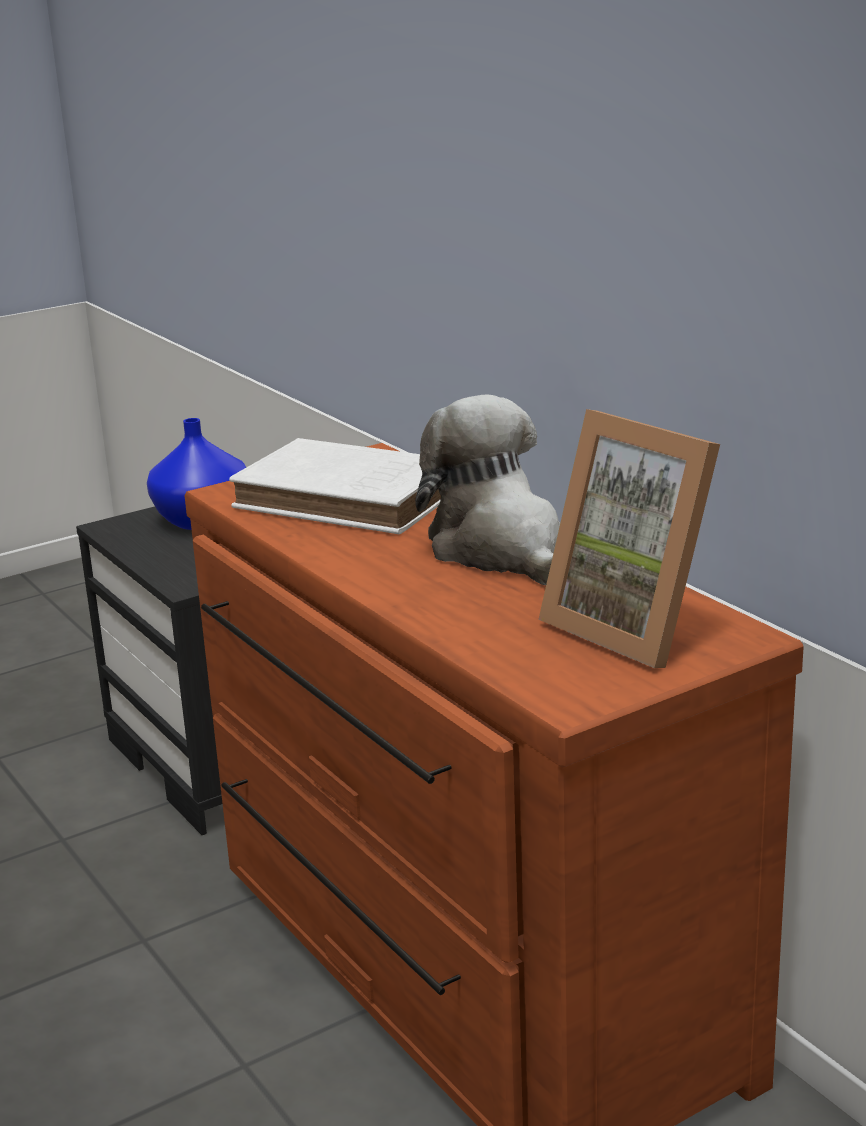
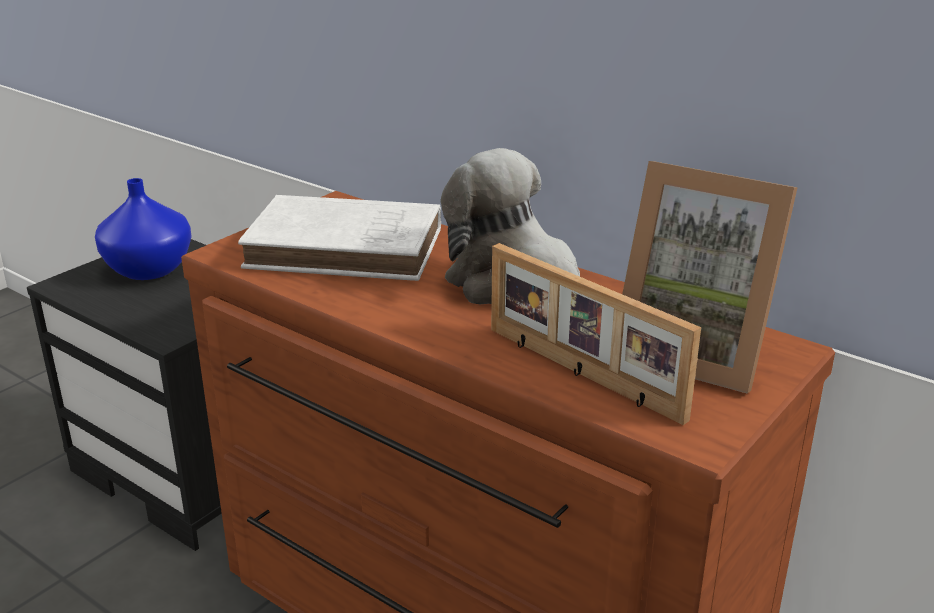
camera: 20 degrees left, 5 degrees up
none -> picture frame [491,243,701,425]

